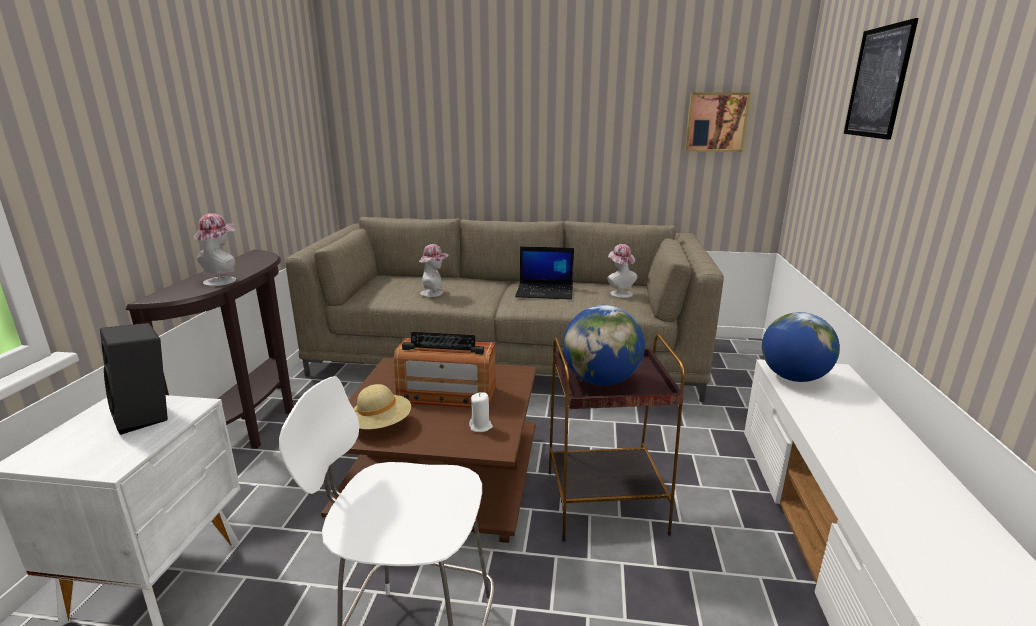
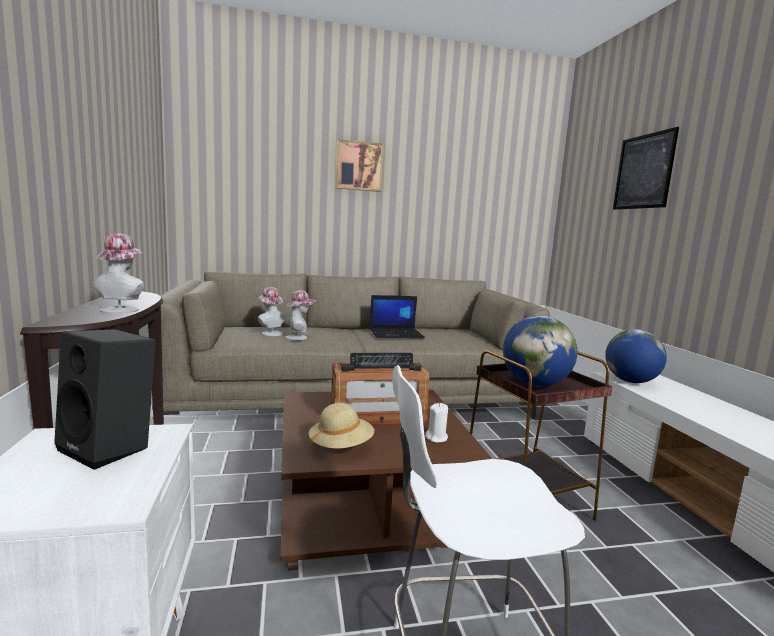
camera: 20 degrees left, 10 degrees down
hat [607,244,637,298] -> hat moved to [257,287,286,336]
picture [685,92,751,152] -> picture moved to [335,139,384,192]

